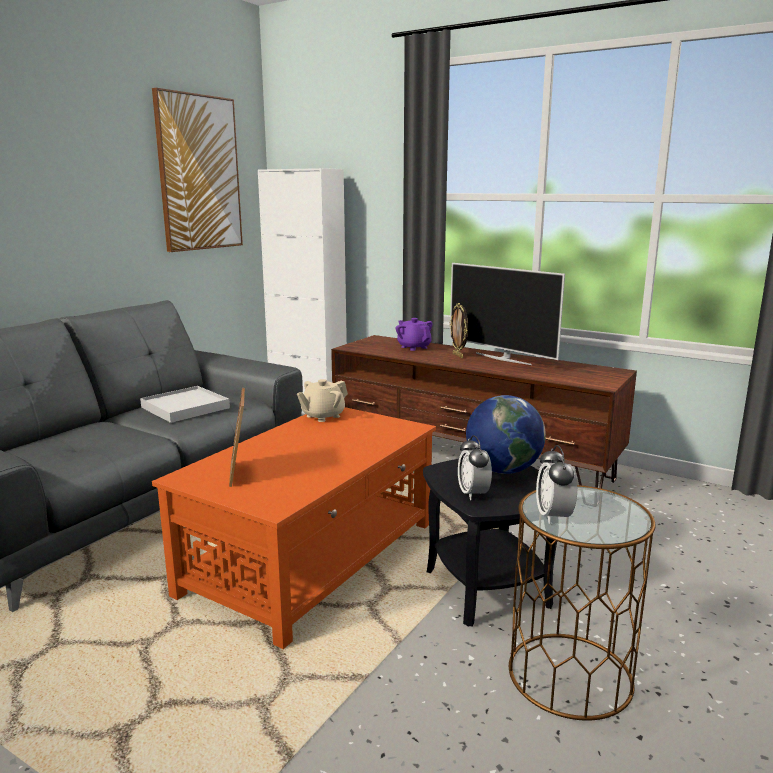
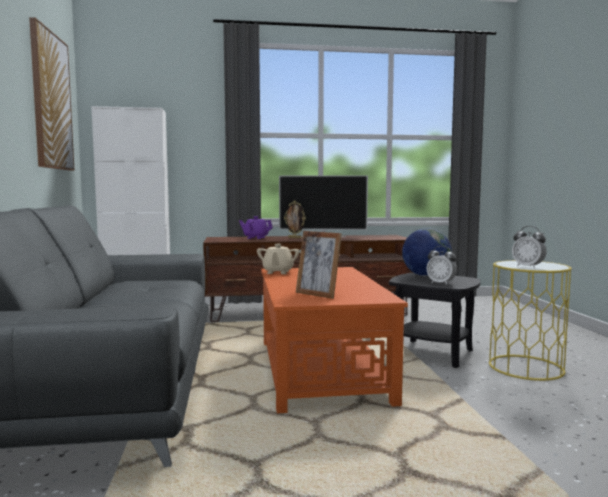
camera: 40 degrees left, 10 degrees down
white tray [140,386,230,423] -> none
brown side table [509,485,656,720] -> yellow side table [489,260,572,381]

